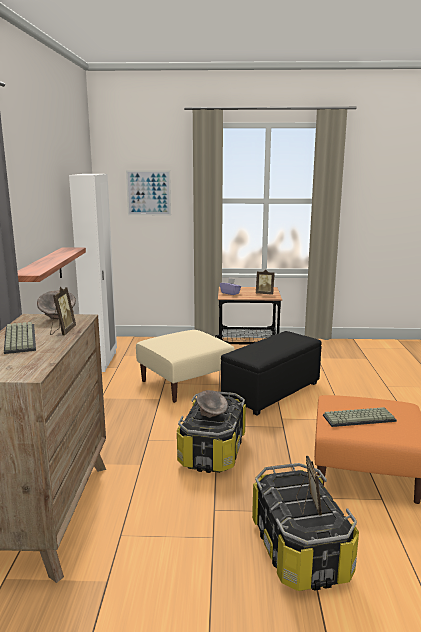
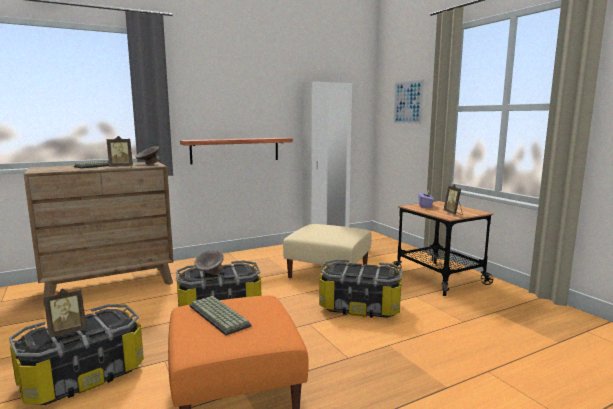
camera: 60 degrees right, 5 degrees down
black ottoman [221,331,322,416] -> storage box [319,259,402,318]

